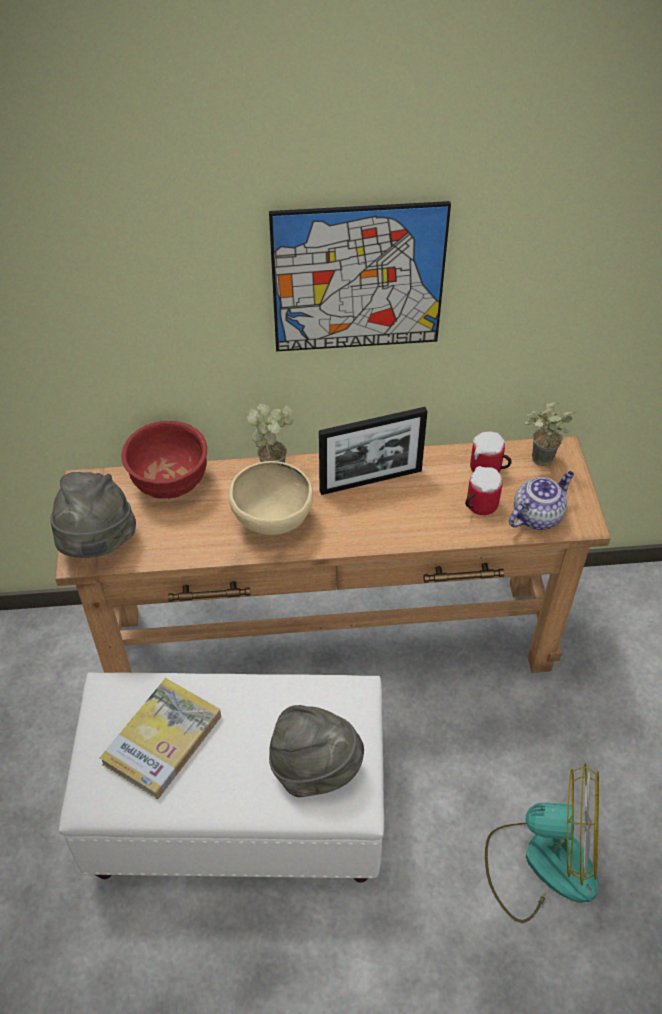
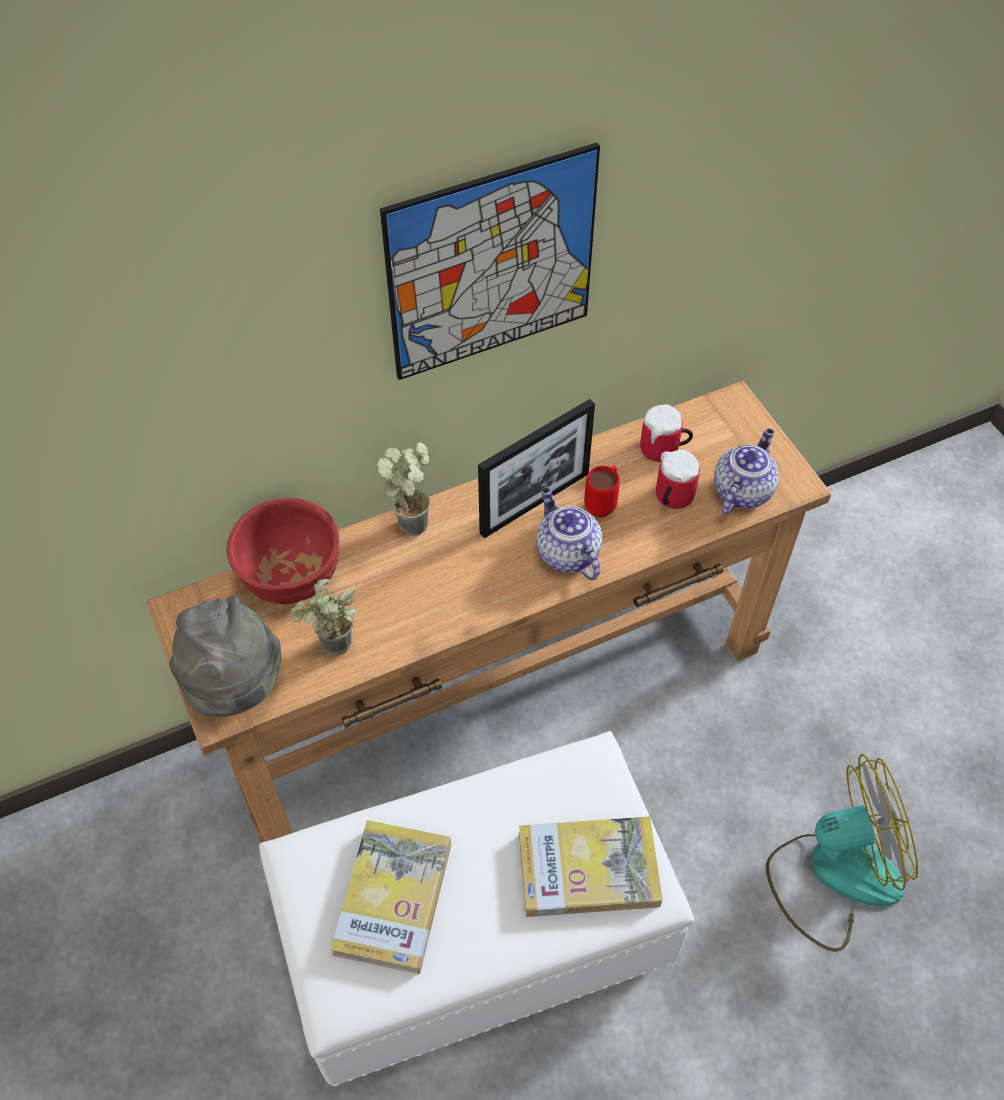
camera: 20 degrees left, 5 degrees up
beige bowl [228,461,313,535] -> none
grey hat [269,705,364,797] -> book [519,816,663,917]
potted plant [524,402,577,466] -> potted plant moved to [291,579,357,656]
none -> teapot [536,488,602,580]
none -> red mug [584,466,620,518]

